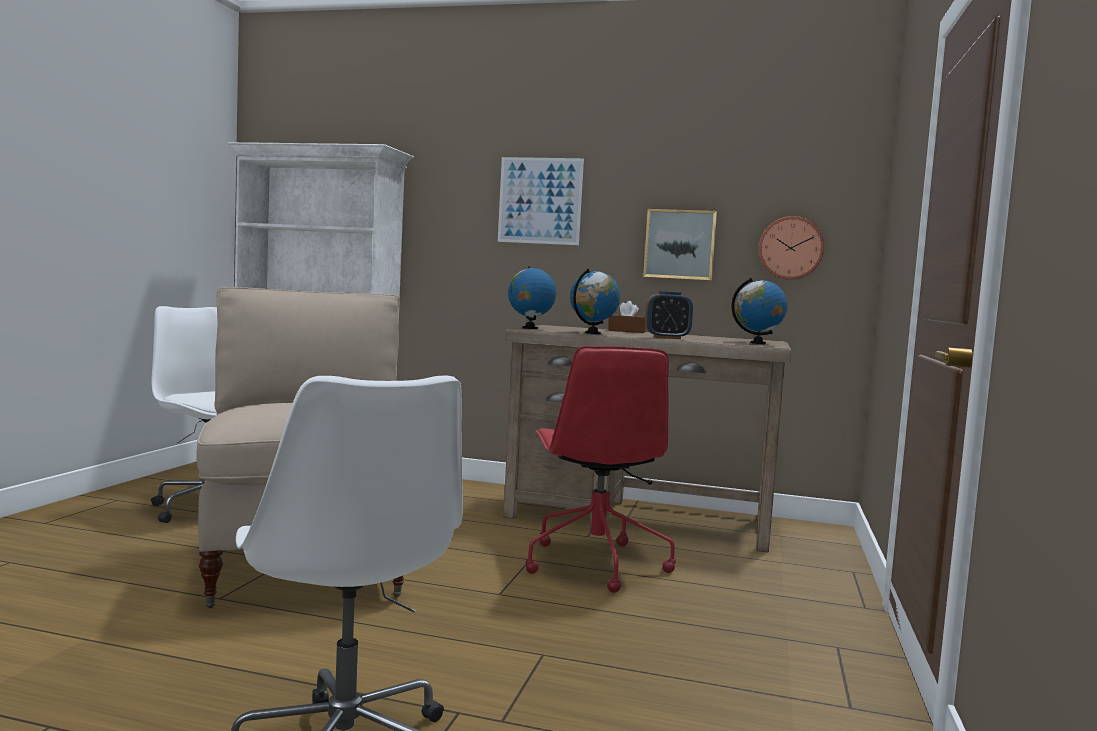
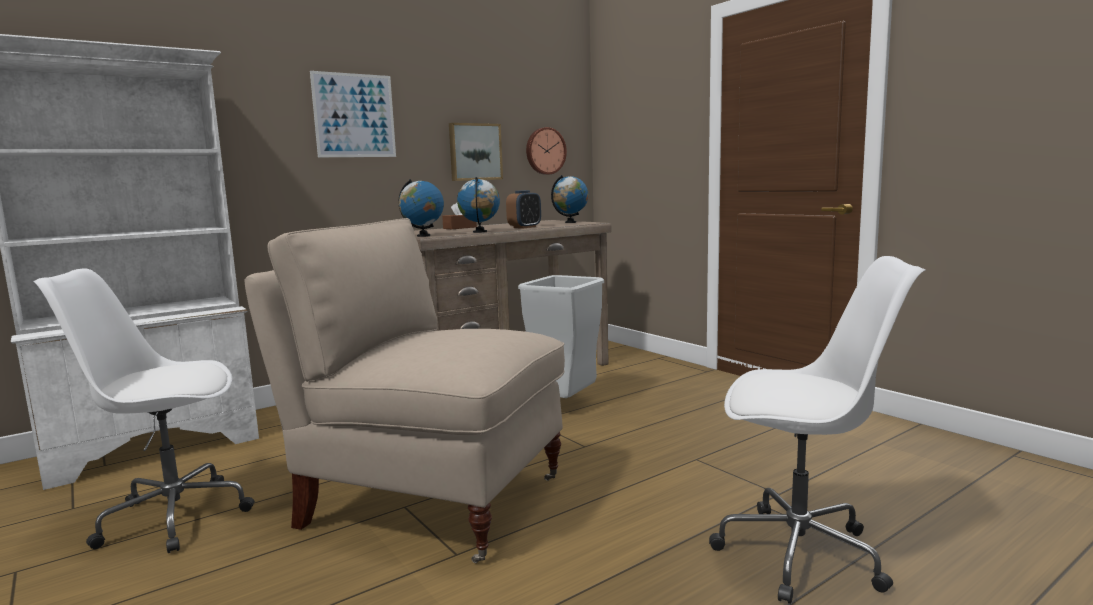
camera: 50 degrees left, 5 degrees up
red office chair [526,346,676,593] -> grey trash can [518,275,604,398]

